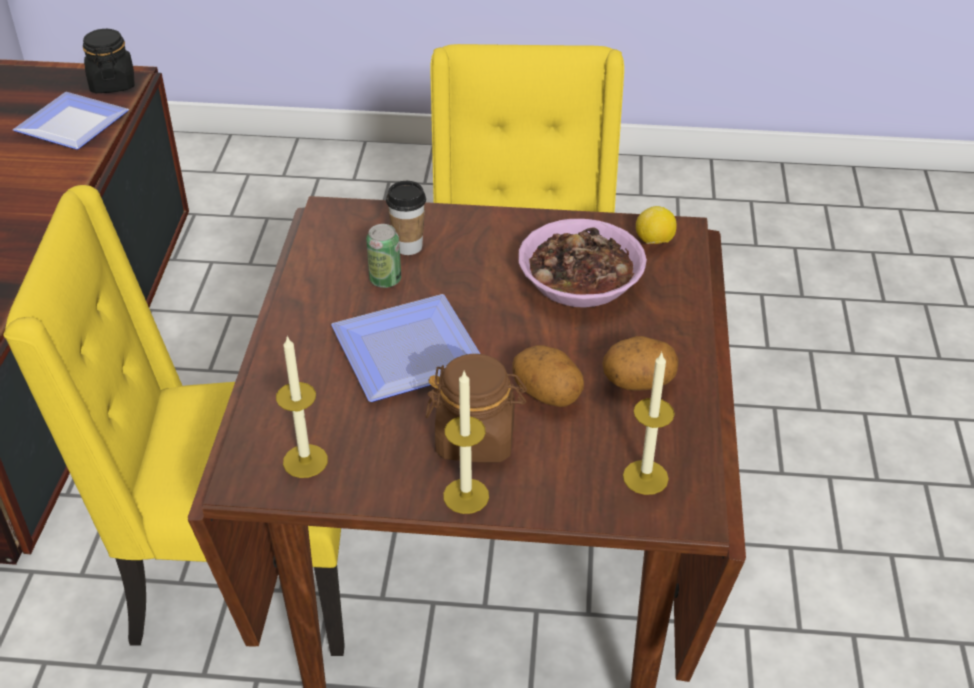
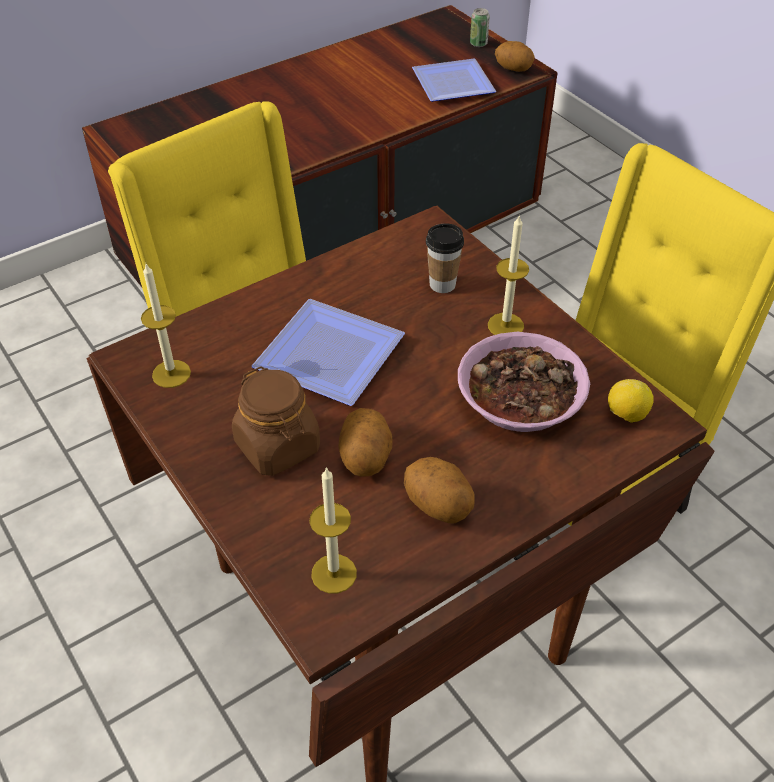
camera: 50 degrees right, 5 degrees up
black jar [83,29,134,93] -> potato [495,41,535,72]
can [366,224,401,288] -> can moved to [470,8,490,47]
candle [443,371,489,514] -> candle moved to [488,214,529,335]

